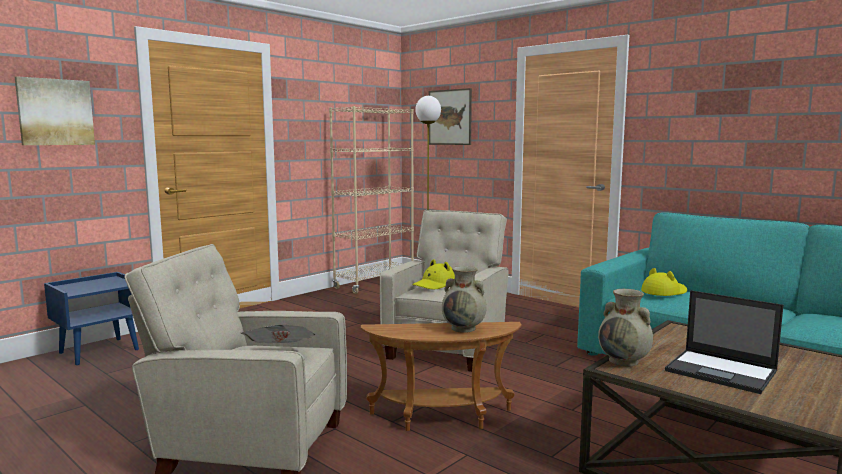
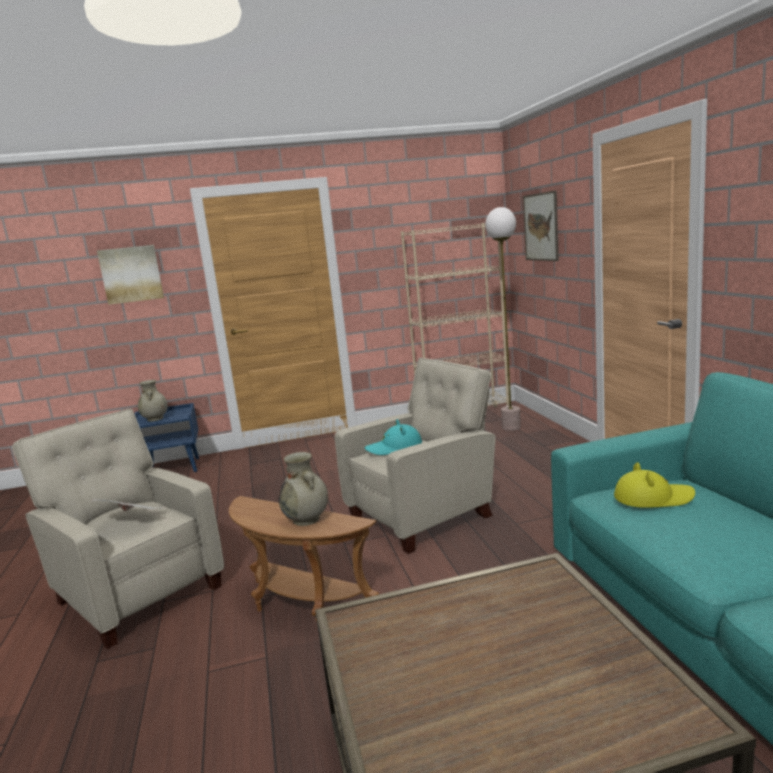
camera: 35 degrees right, 5 degrees up
yellow hat [412,259,455,290] -> turquoise hat [365,419,422,455]
beige vase [598,289,653,366] -> beige vase moved to [138,380,168,422]
laptop [665,290,784,394] -> none

